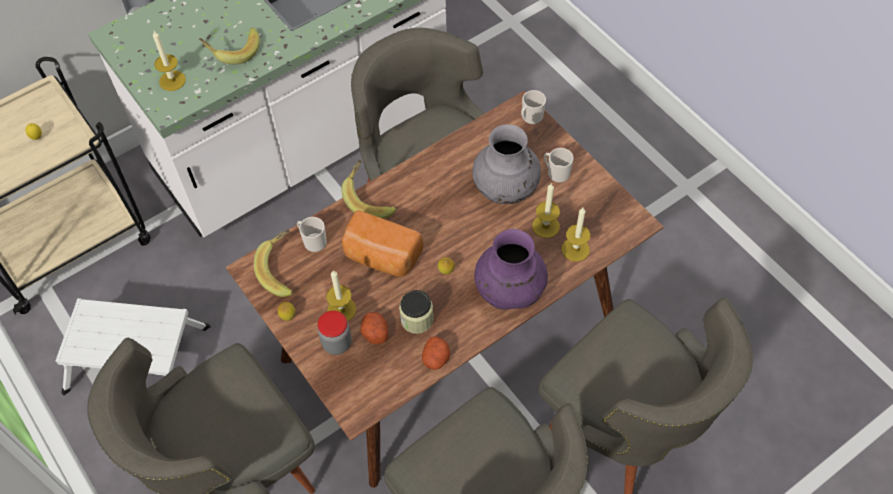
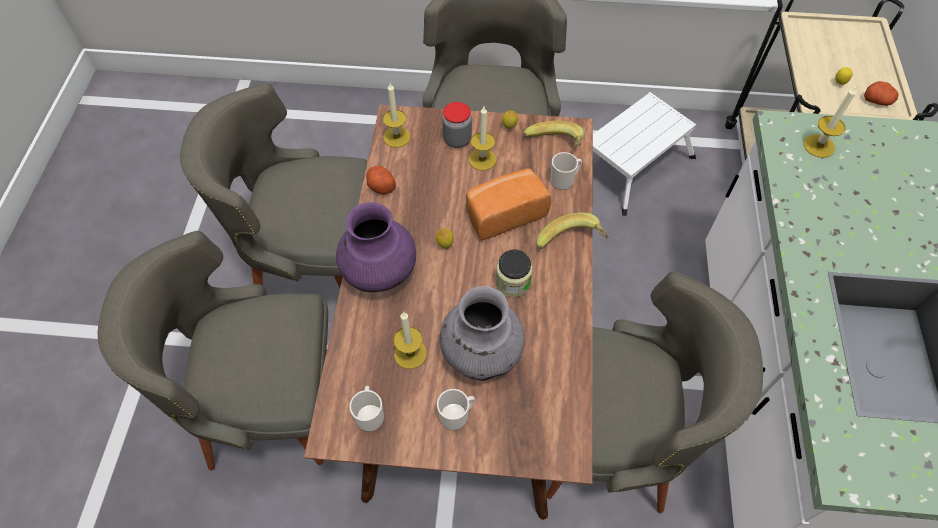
camera: 130 degrees right, 0 degrees up
banana [199,28,260,64] -> none
potato [360,312,388,344] -> potato moved to [864,81,899,106]
jar [399,290,434,334] -> jar moved to [495,249,533,297]
mug [521,90,546,124] -> mug moved to [350,386,384,432]
candle [562,208,590,262] -> candle moved to [383,83,411,148]

